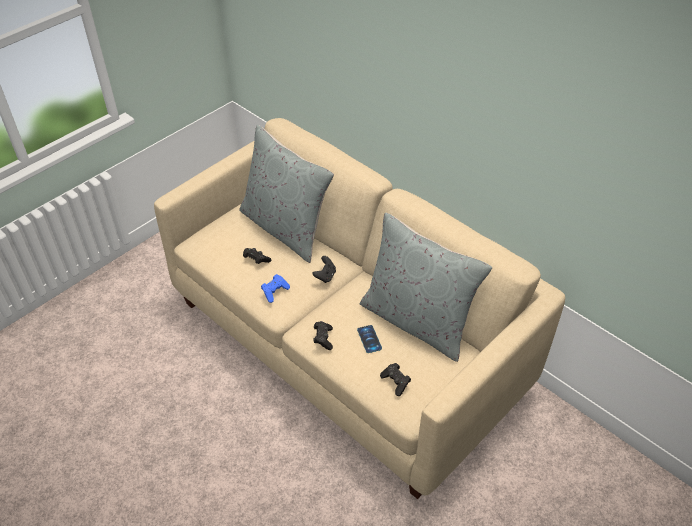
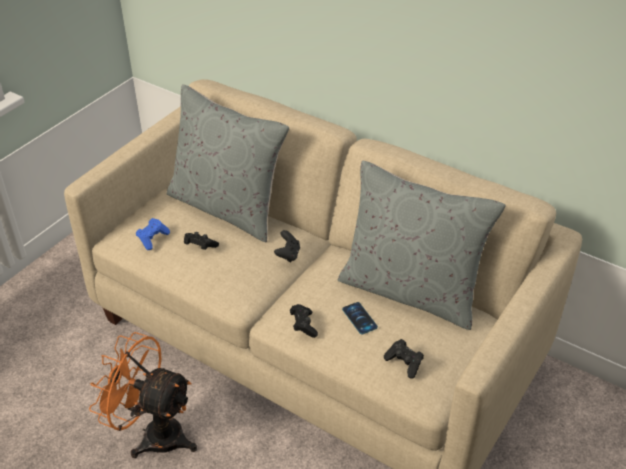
camera: 10 degrees left, 5 degrees down
blue game controller [261,274,290,303] -> blue game controller moved to [136,218,170,250]
none -> orange fan [89,332,197,458]

